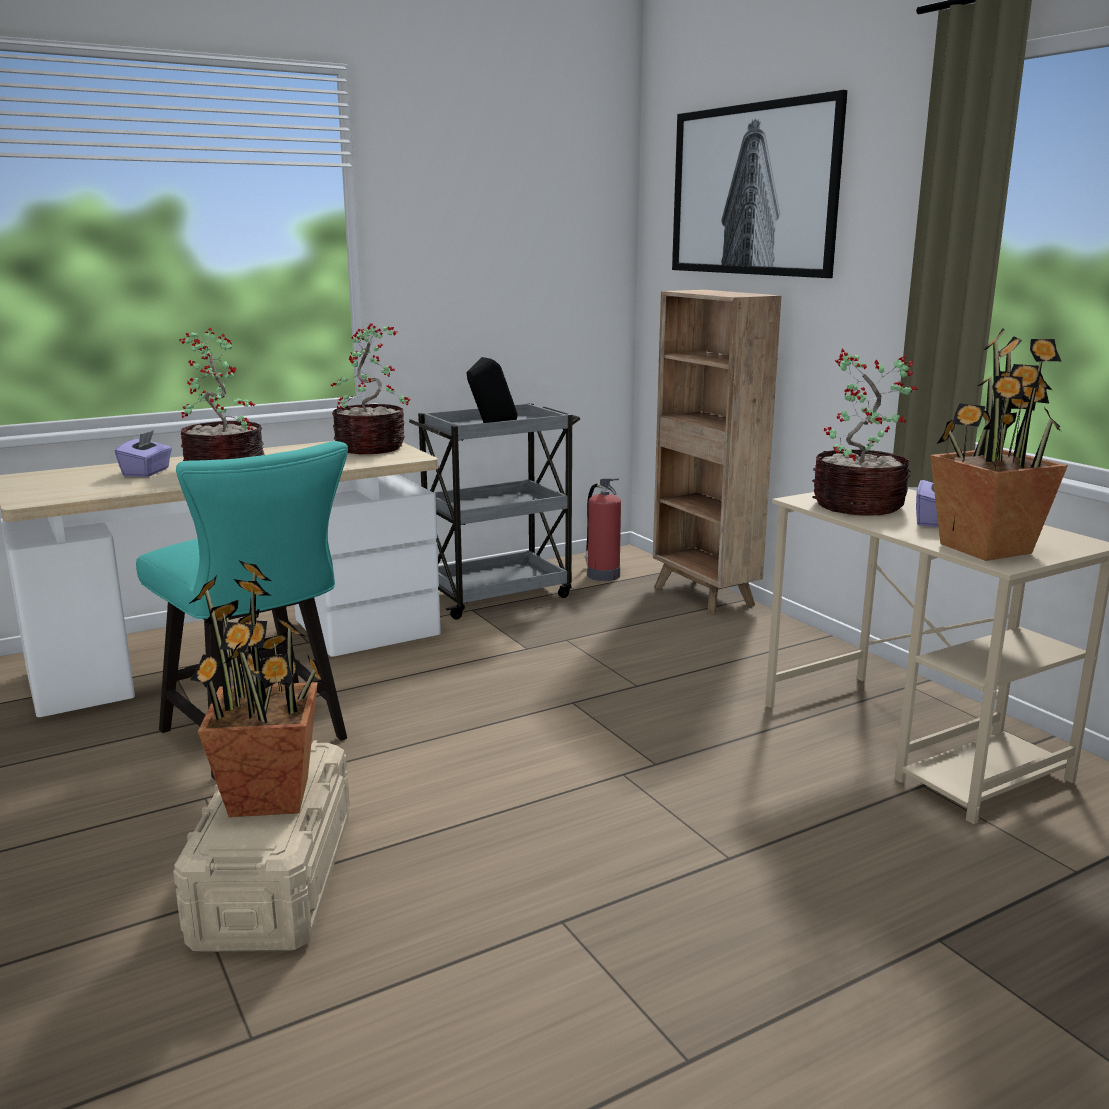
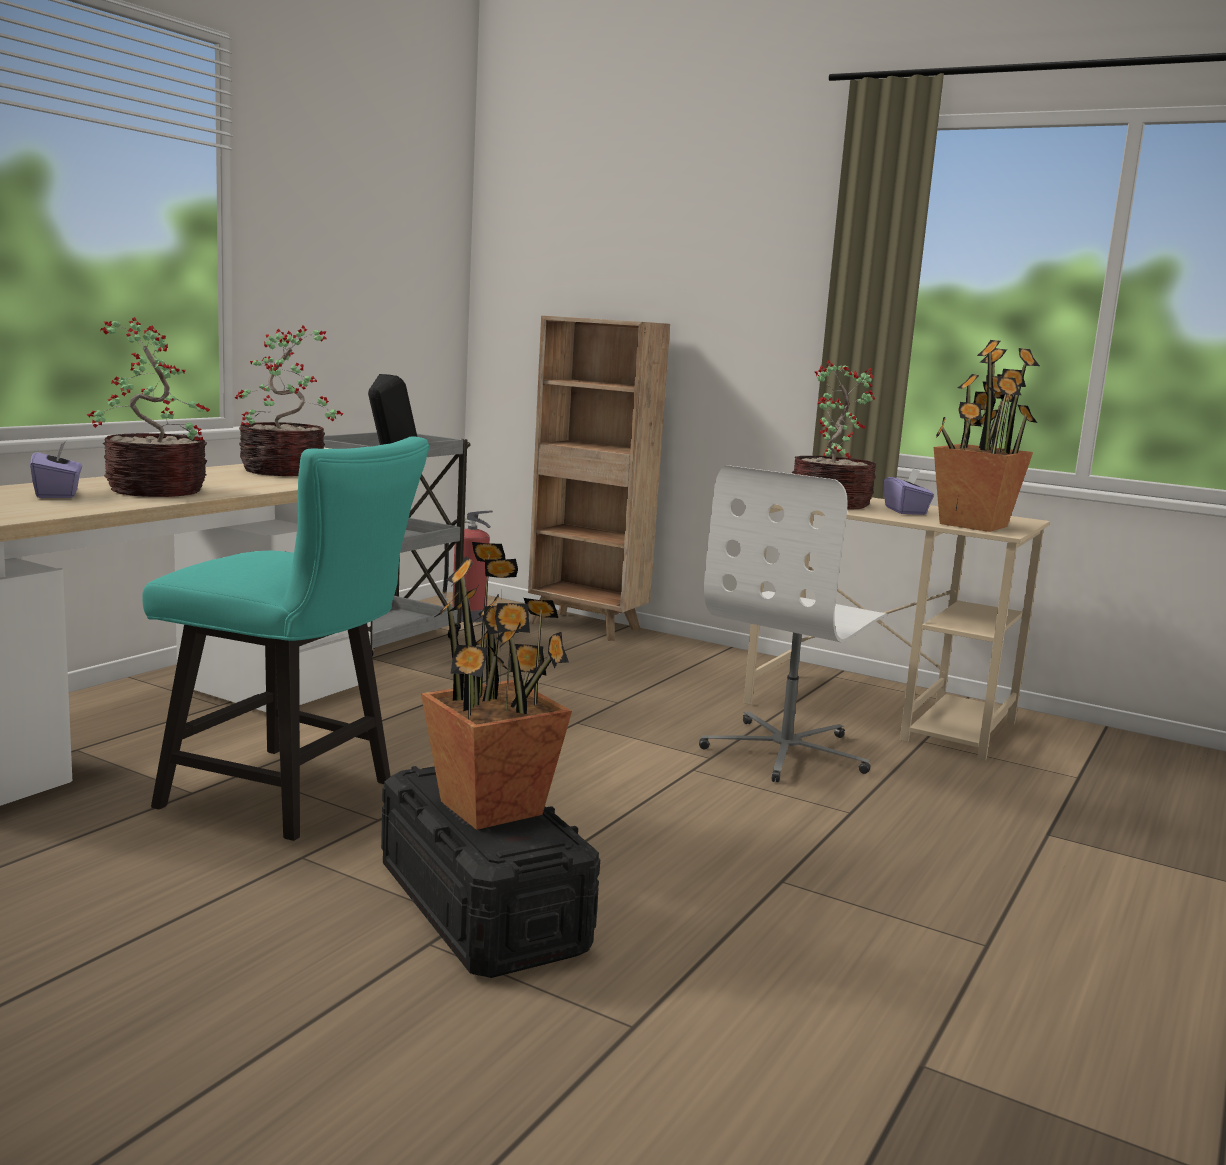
camera: 30 degrees left, 5 degrees down
beige storage box [173,740,350,952] -> black storage box [381,766,600,978]
picture [672,90,848,278] -> none
none -> white office chair [699,465,888,782]

